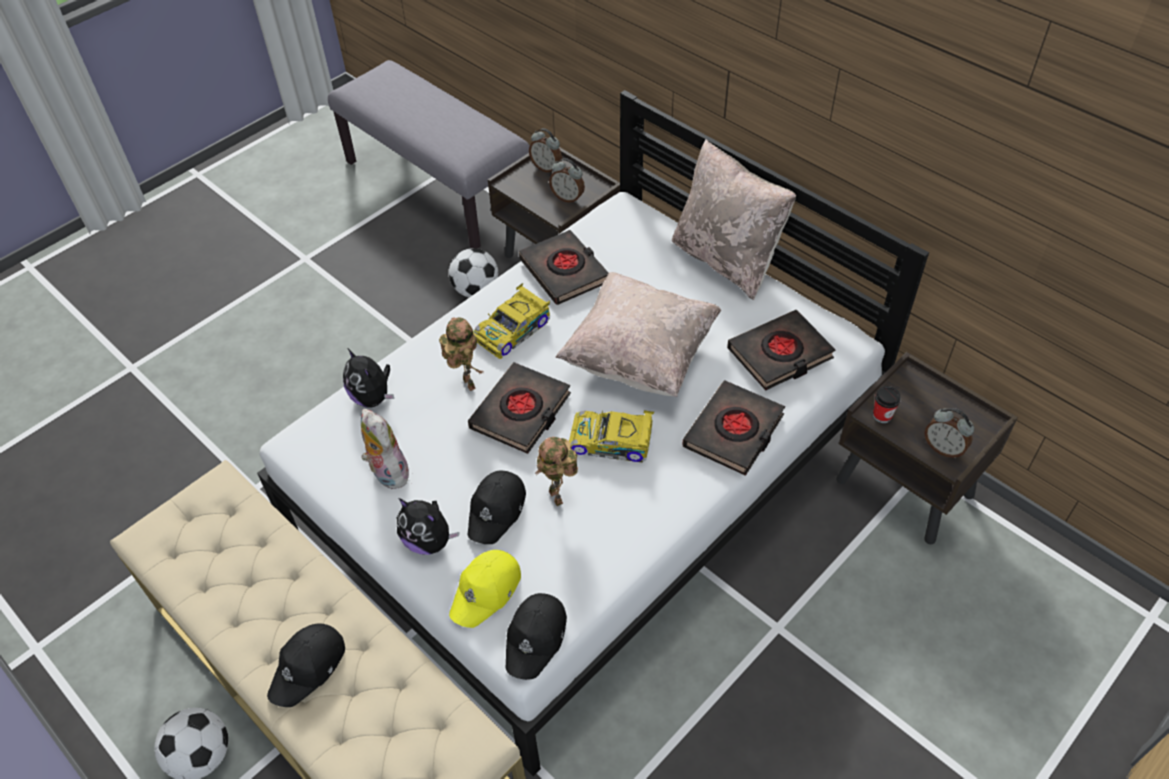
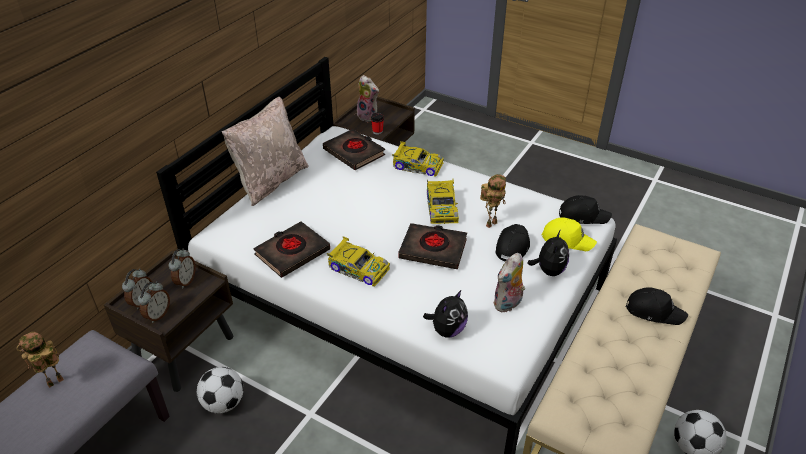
camera: 105 degrees left, 10 degrees down
toy robot [439,317,483,391] -> toy robot moved to [16,332,64,388]
black cap [468,470,526,544] -> black cap turned 75 degrees counterclockwise [496,224,530,262]
beige pillow [555,272,721,397] -> none
black book [682,380,785,476] -> toy car [392,141,444,176]
alarm clock [924,408,974,458] -> alarm clock moved to [138,281,170,323]
none -> plush toy [355,75,379,123]

